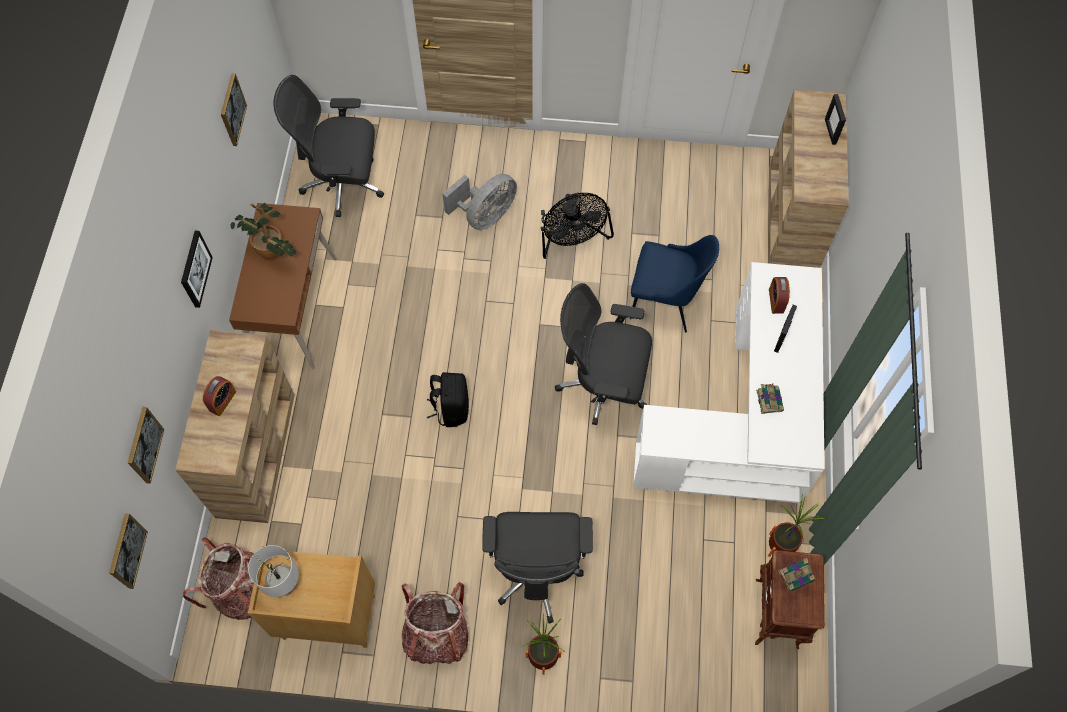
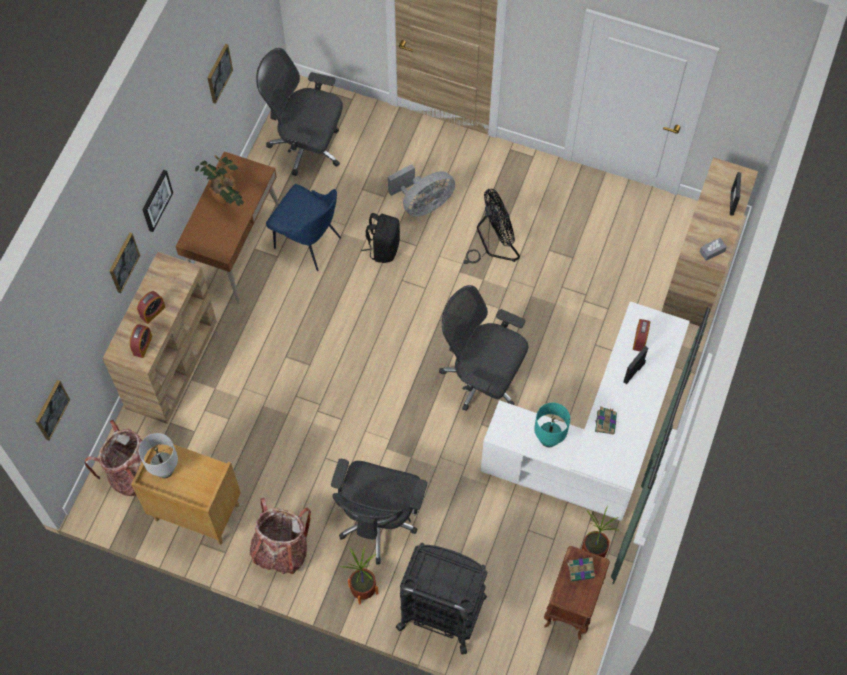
camera: 15 degrees right, 0 degrees up
picture [128,407,164,484] -> picture moved to [109,233,140,293]
black backpack [427,372,469,427] -> black backpack moved to [361,213,400,263]
black fan [541,193,614,259] -> black fan turned 105 degrees counterclockwise [462,189,520,264]
blue chair [630,235,719,332] -> blue chair moved to [266,184,341,271]
none -> alarm clock [130,324,152,358]
none -> black cart [396,543,487,654]
none -> turquoise table lamp [534,403,570,447]
none -> grey tissue box [700,238,727,261]

